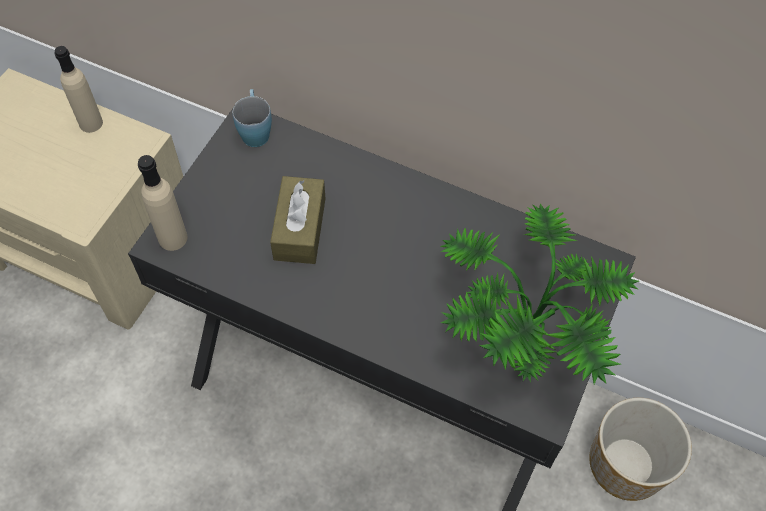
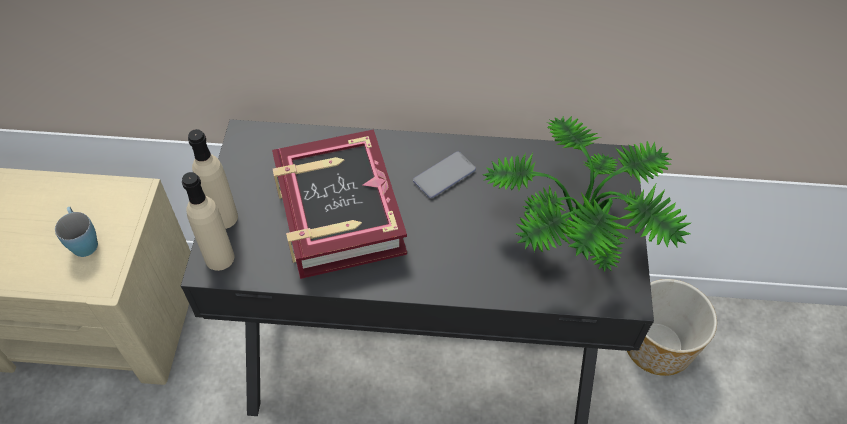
camera: 20 degrees left, 5 degrees down
beige bottle [55,46,103,133] -> beige bottle moved to [188,129,238,229]
blue mug [232,89,272,147] -> blue mug moved to [55,206,98,257]
brown tissue box [270,176,325,264] -> book [272,129,407,279]
none -> phone [413,152,476,198]

